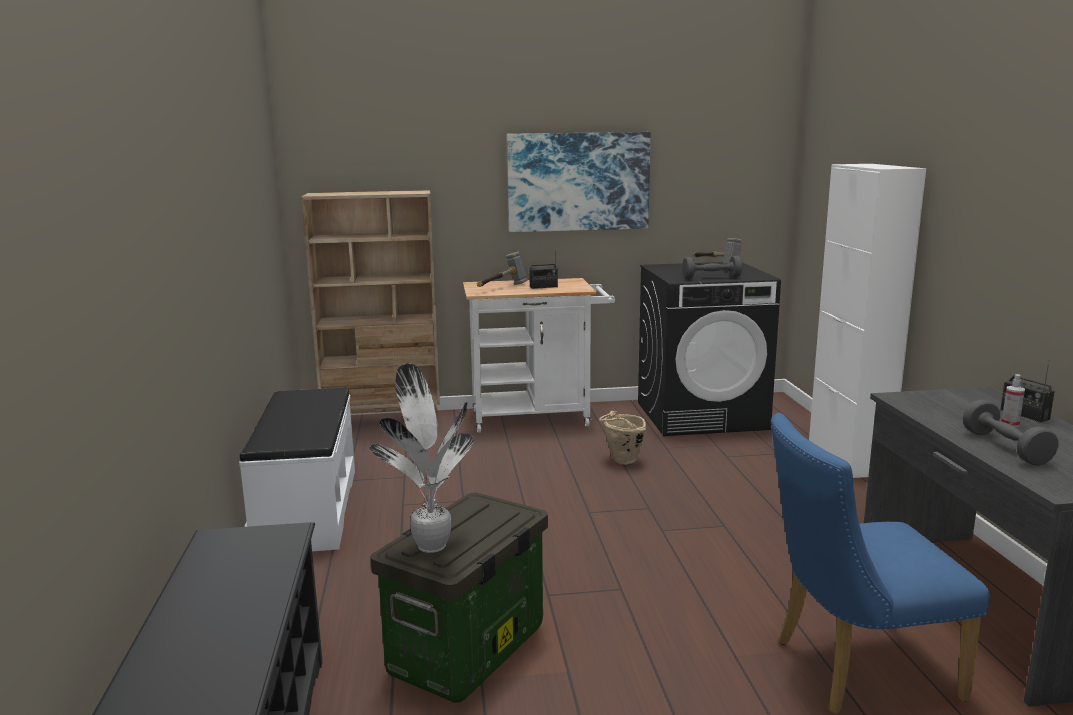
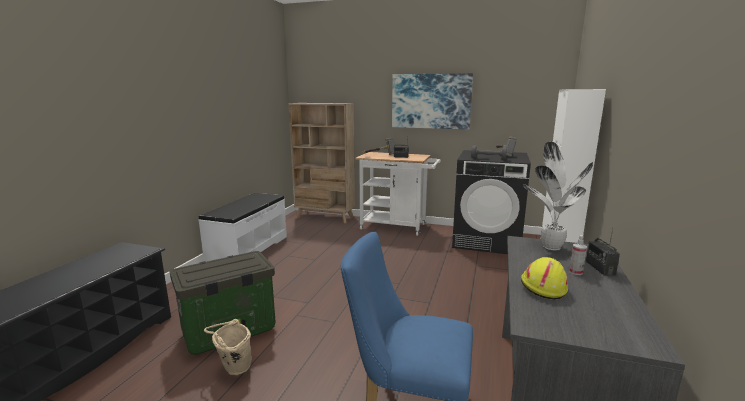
camera: 25 degrees right, 0 degrees up
potted plant [369,364,474,553] -> potted plant moved to [523,142,593,250]
beige bucket [599,411,646,465] -> beige bucket moved to [204,319,251,375]
grey dumbbell [963,399,1059,466] -> yellow hard hat [521,257,568,300]

